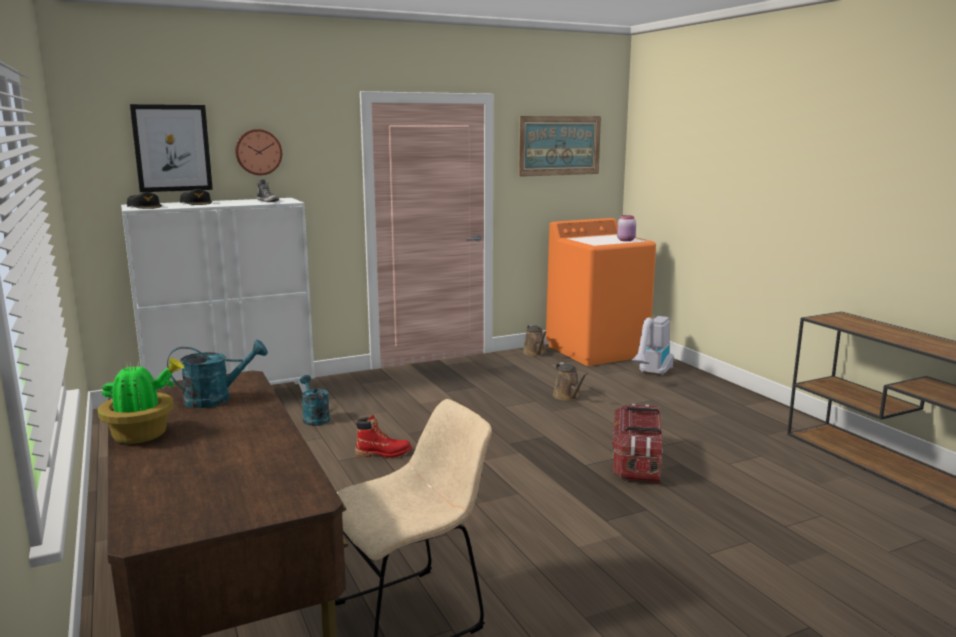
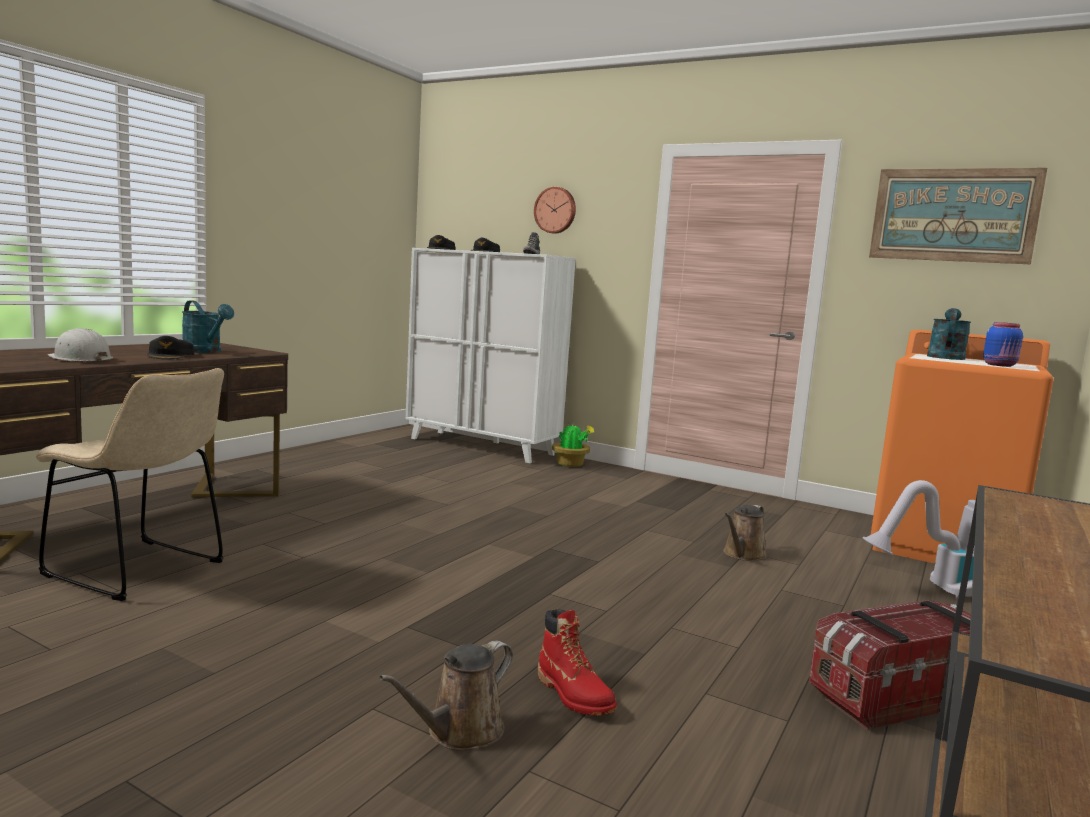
camera: 55 degrees right, 5 degrees down
potted plant [98,358,184,444] -> potted plant moved to [552,423,594,467]
picture [130,104,213,192] -> none
turquoise watering can [300,375,330,426] -> turquoise watering can moved to [927,308,971,360]
red boot [355,414,412,458] -> red boot moved to [538,609,617,716]
brown watering can [522,325,547,356] -> brown watering can moved to [379,641,513,751]
storage box [612,404,663,484] -> storage box moved to [809,600,971,730]
pink jar [617,215,636,241] -> blue jar [983,322,1023,367]
none -> white hard hat [48,328,113,363]
none -> black cap [147,336,194,359]

